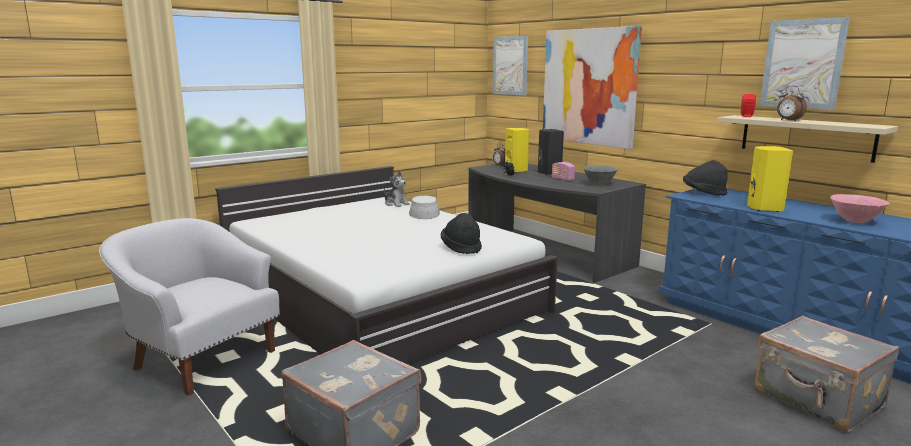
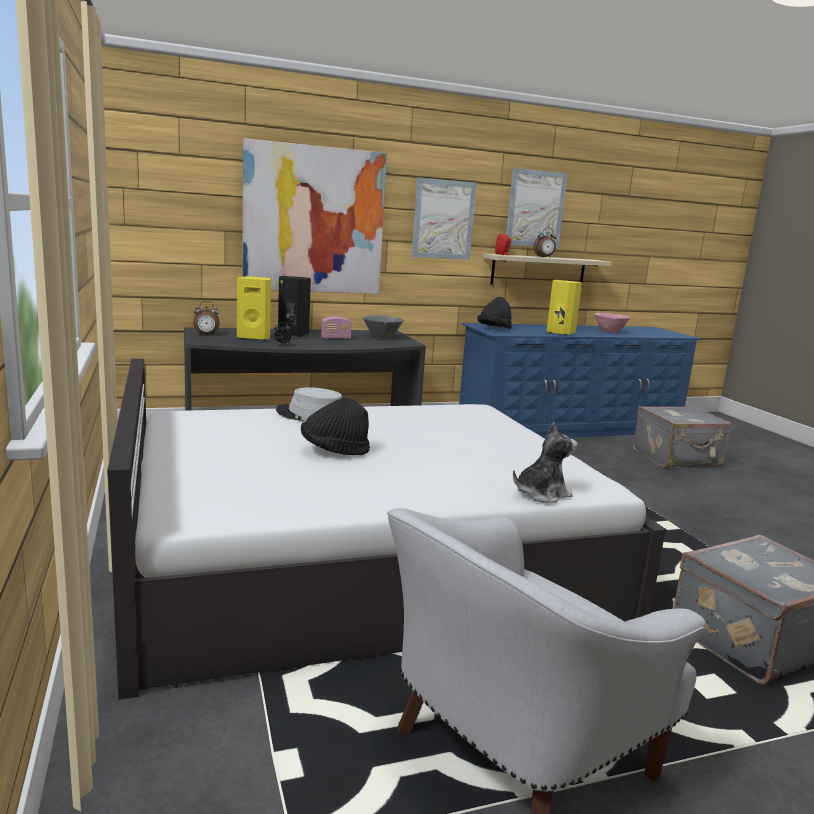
camera: 70 degrees left, 0 degrees up
plush toy [384,171,410,207] -> plush toy moved to [513,422,578,503]
black hat [441,213,482,254] -> black hat moved to [301,397,370,455]
picture [493,35,528,95] -> picture moved to [412,177,477,260]

